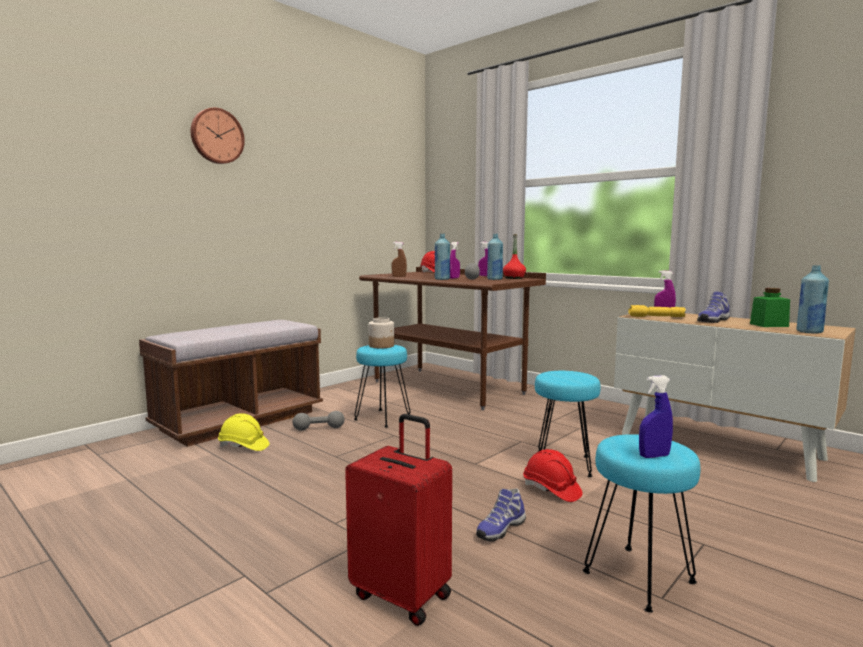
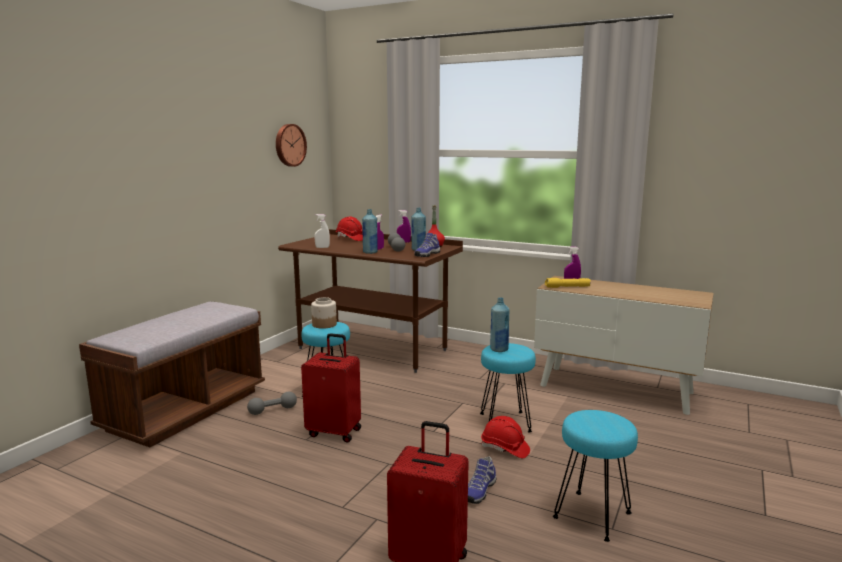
camera: 15 degrees left, 5 degrees up
wall clock [191,108,245,164] -> wall clock moved to [276,124,307,167]
yellow hard hat [218,413,269,451] -> none
brown spray bottle [391,242,407,277] -> white spray bottle [314,214,330,248]
blue spray bottle [639,375,673,458] -> none
shoe [697,292,730,323] -> shoe moved to [414,233,440,257]
green jar [750,288,790,327] -> none
blue bottle [797,265,829,334] -> blue bottle moved to [490,297,510,352]
none -> red suitcase [301,333,361,443]

